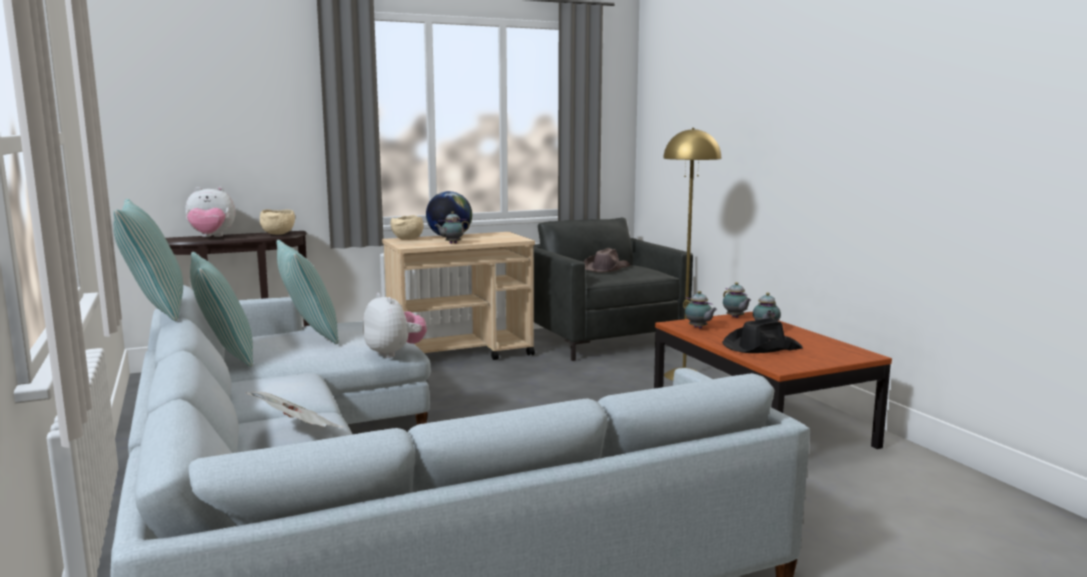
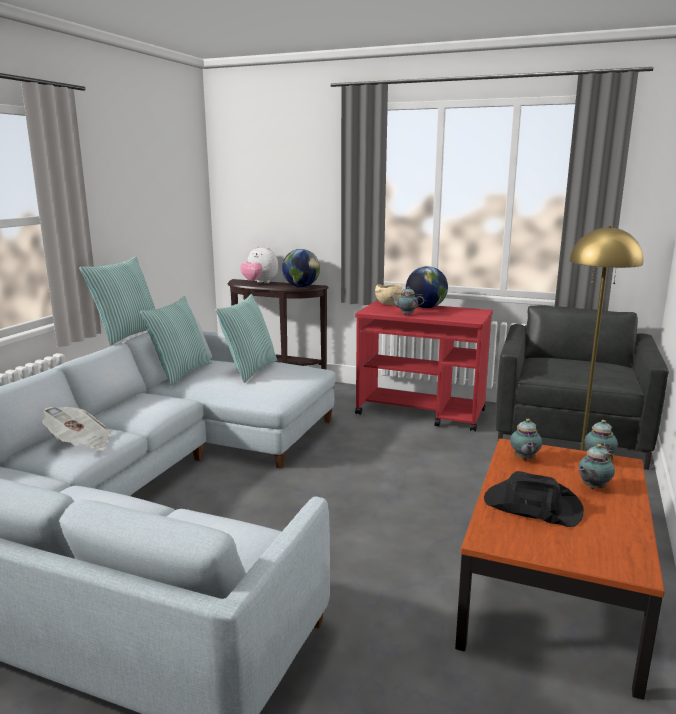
camera: 45 degrees right, 5 degrees up
beige bowl [260,209,295,235] -> globe [282,249,320,287]
plush toy [363,293,427,358] -> none
beige cart [382,232,535,360] -> red cart [355,301,493,432]
brown hat [584,248,631,272] -> none

